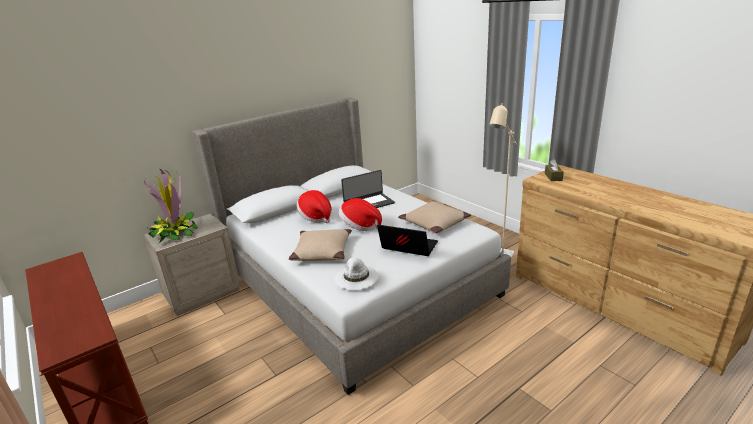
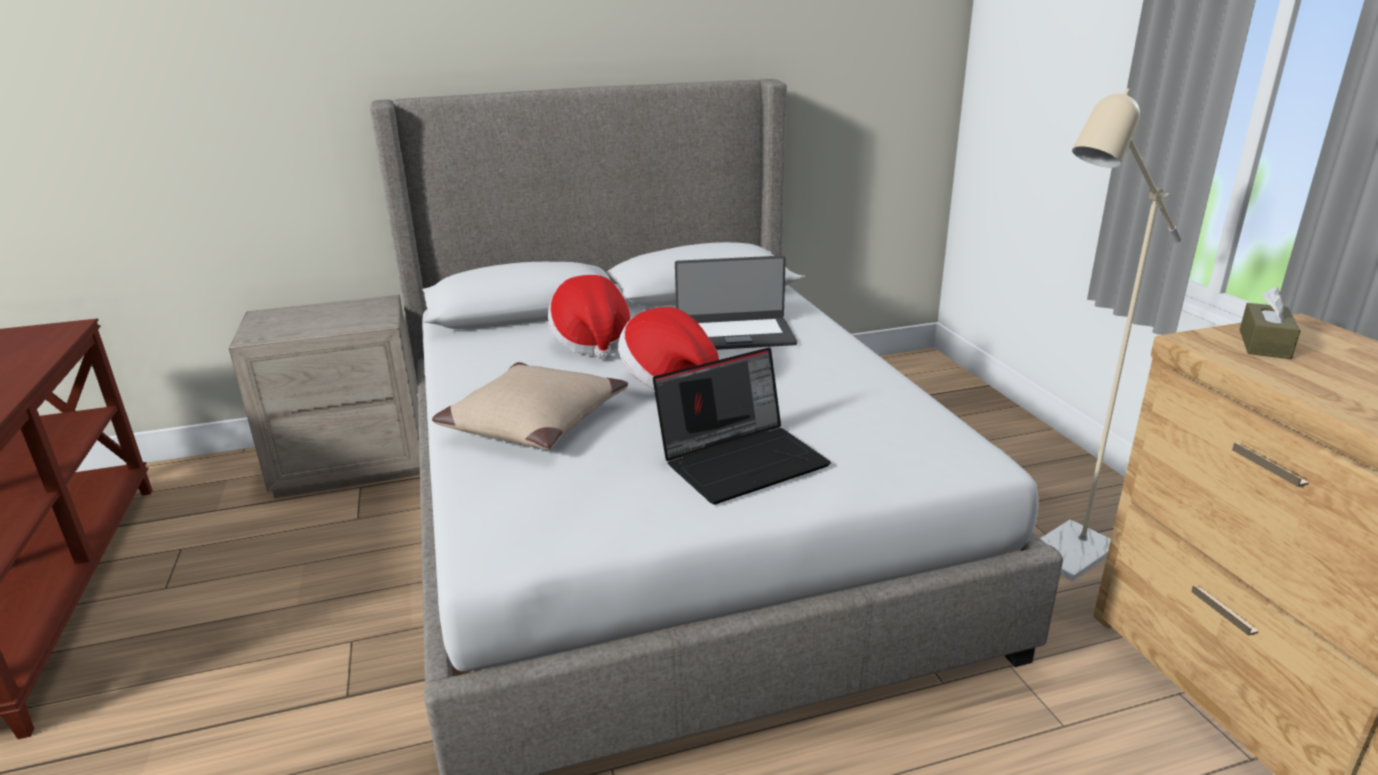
camera: 20 degrees right, 0 degrees up
potted plant [144,168,198,244] -> none
white hat [335,257,379,290] -> none
laptop [377,224,438,256] -> laptop turned 105 degrees clockwise [653,347,831,505]
beige pillow [398,200,471,234] -> none

